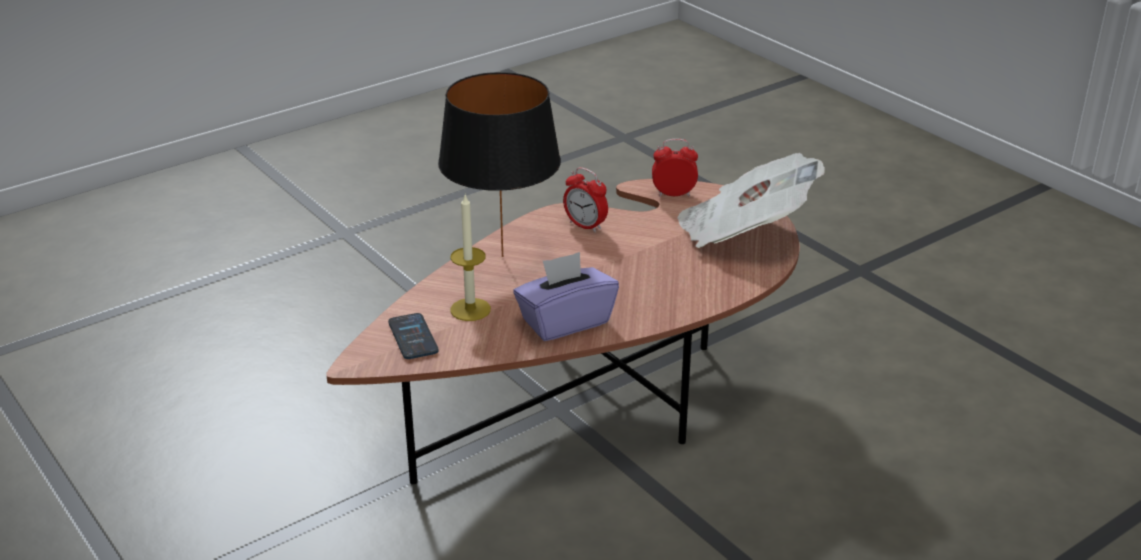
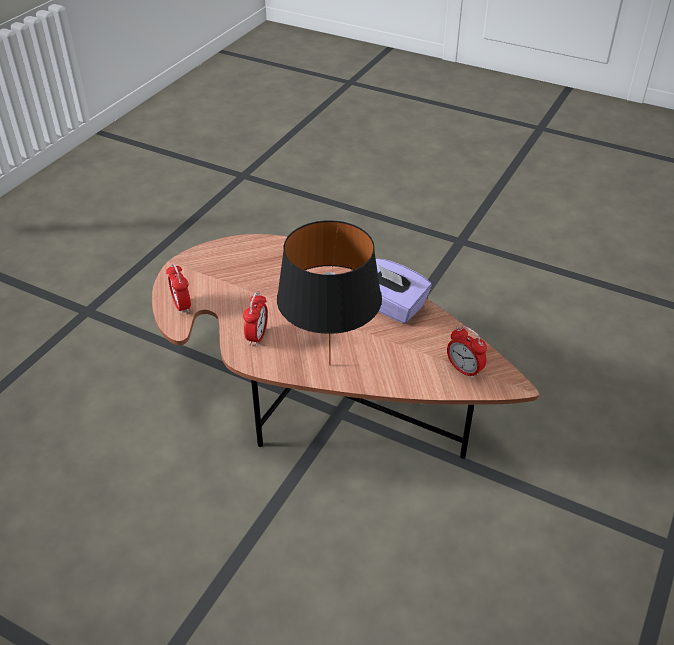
camera: 115 degrees left, 10 degrees up
phone [388,313,439,359] -> alarm clock [447,326,487,379]
candle [450,195,491,321] -> none
newspaper [677,153,825,248] -> none

